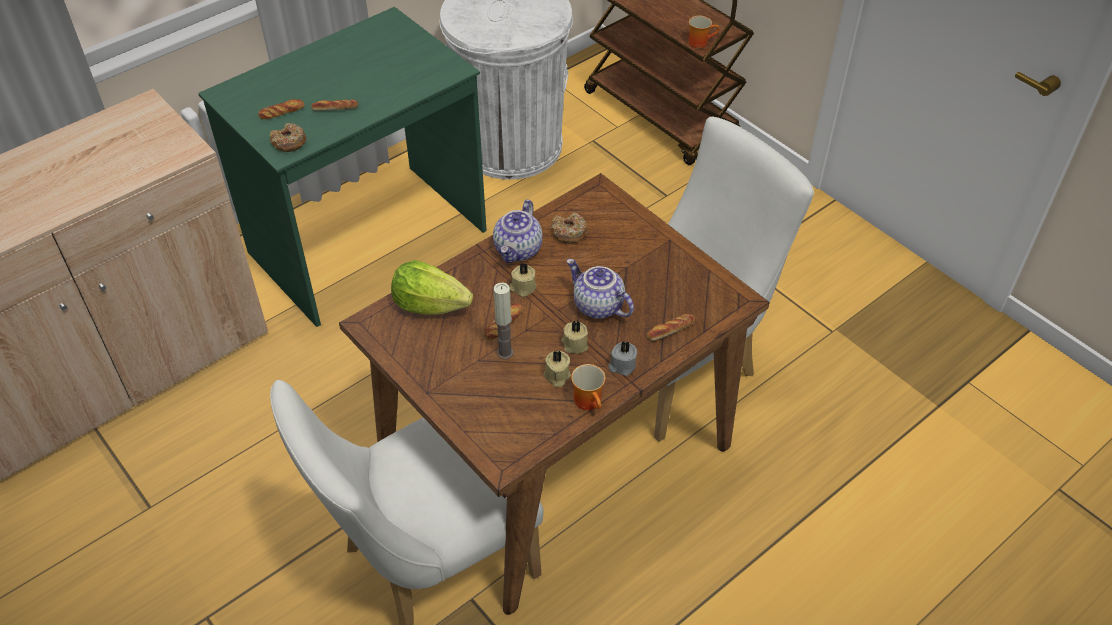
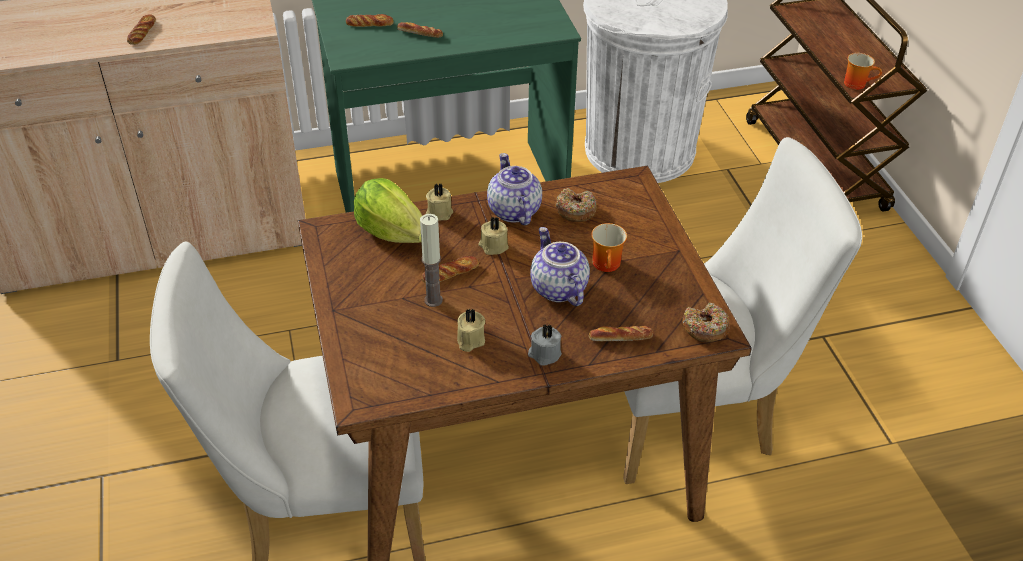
camera: 25 degrees right, 5 degrees down
donut [270,123,306,152] -> donut moved to [682,303,730,343]
teapot [493,199,543,263] -> teapot turned 120 degrees clockwise [487,153,542,225]
beige candle [561,321,588,354] -> beige candle moved to [426,184,453,220]
mug [571,364,606,410] -> mug moved to [591,223,627,272]
none -> bread [127,14,156,45]

